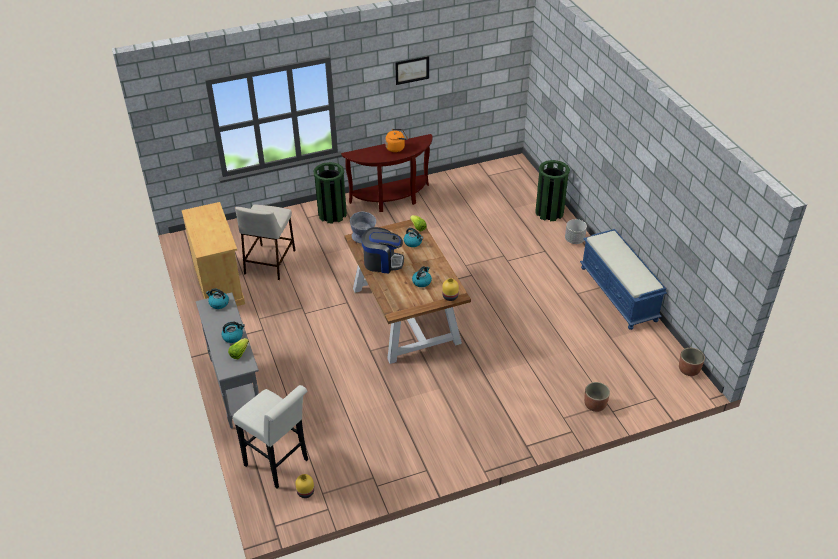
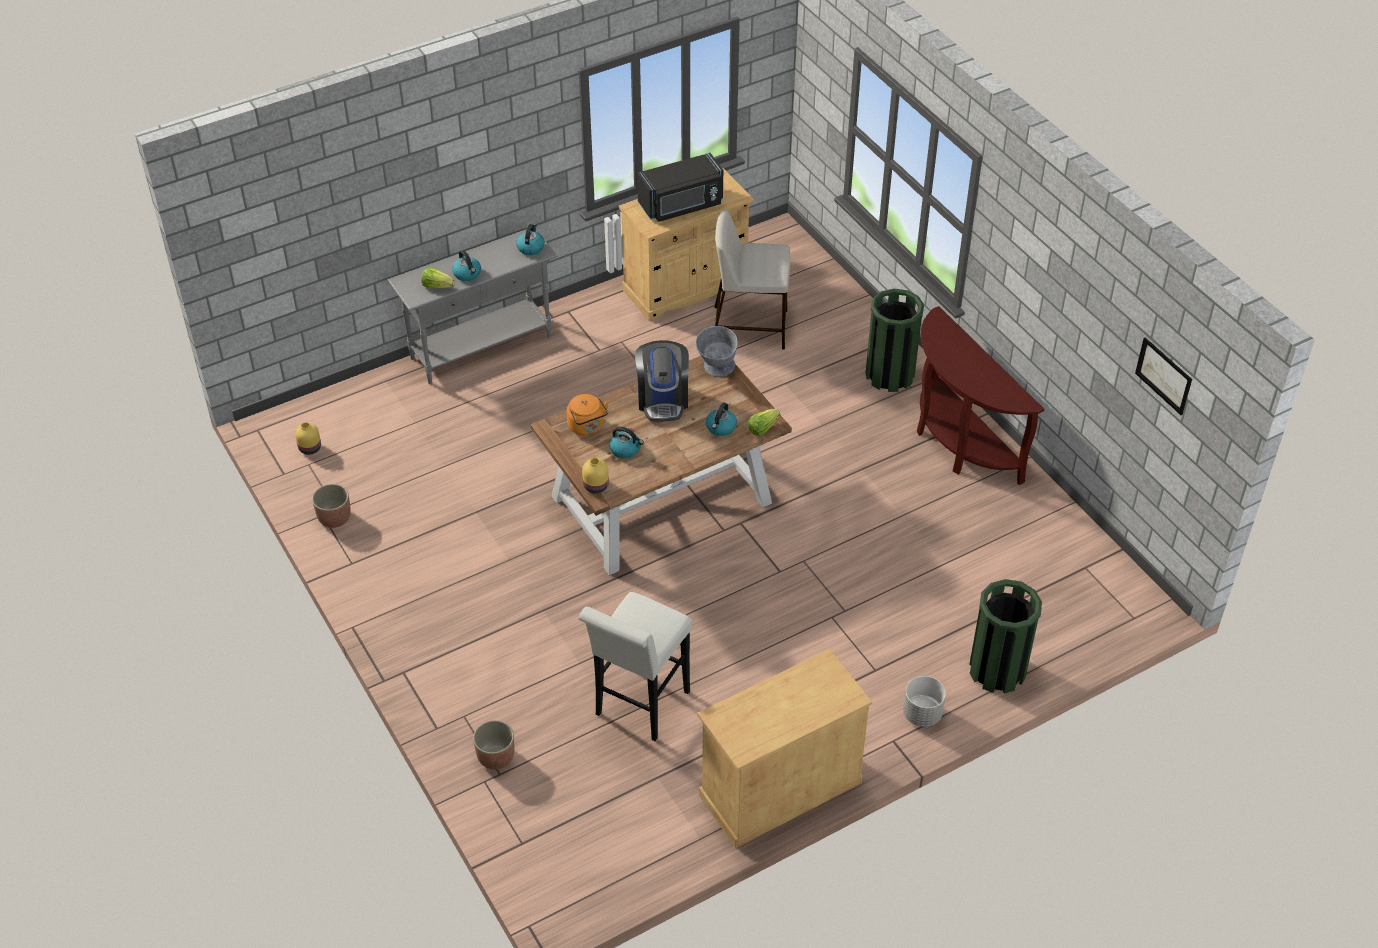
camera: 80 degrees right, 5 degrees up
white stool [233,385,308,489] -> white stool moved to [579,592,692,741]
orange kettle [385,129,408,152] -> orange kettle moved to [567,394,609,436]
picture [395,56,429,85] -> picture moved to [1135,338,1192,415]
blue bench [580,229,667,330] -> beige cabinet [697,649,872,848]
planter [679,348,705,376] -> planter moved to [312,484,351,528]
none -> black microwave [637,153,723,222]

